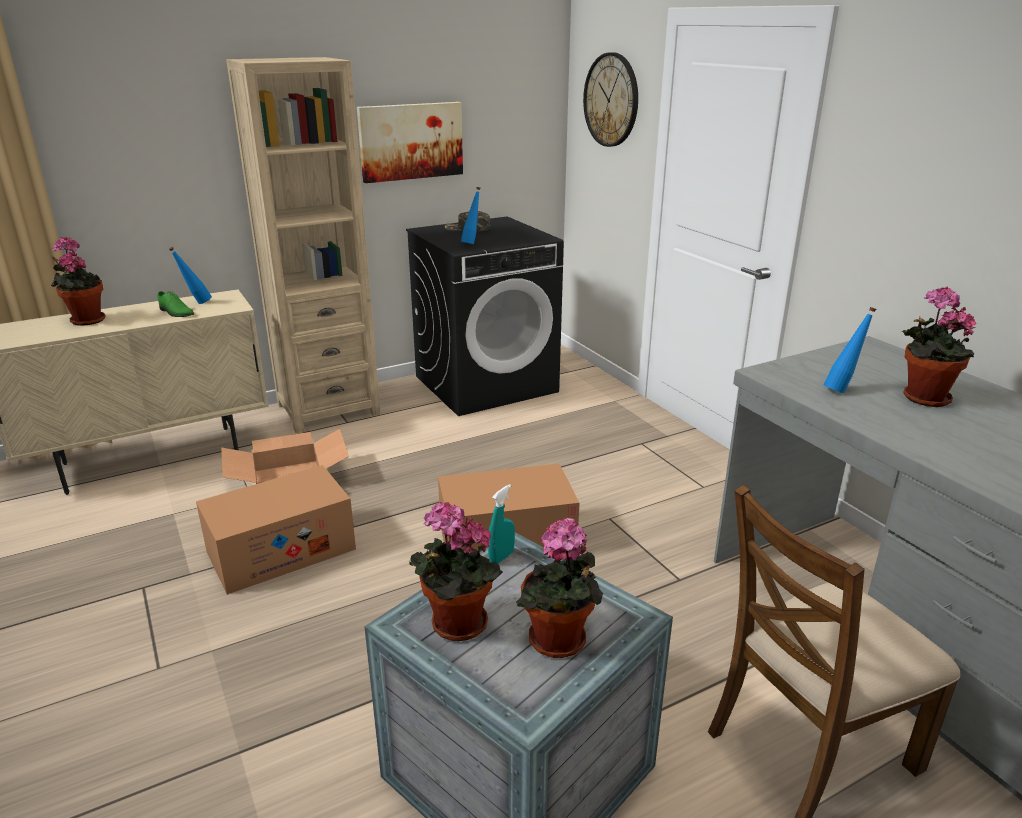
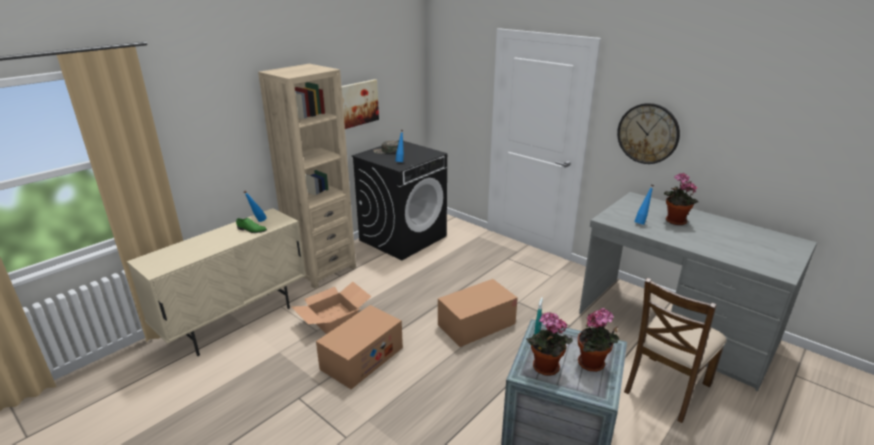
camera: 20 degrees left, 0 degrees up
potted plant [51,237,106,326] -> none
wall clock [583,52,638,147] -> wall clock moved to [617,103,680,164]

